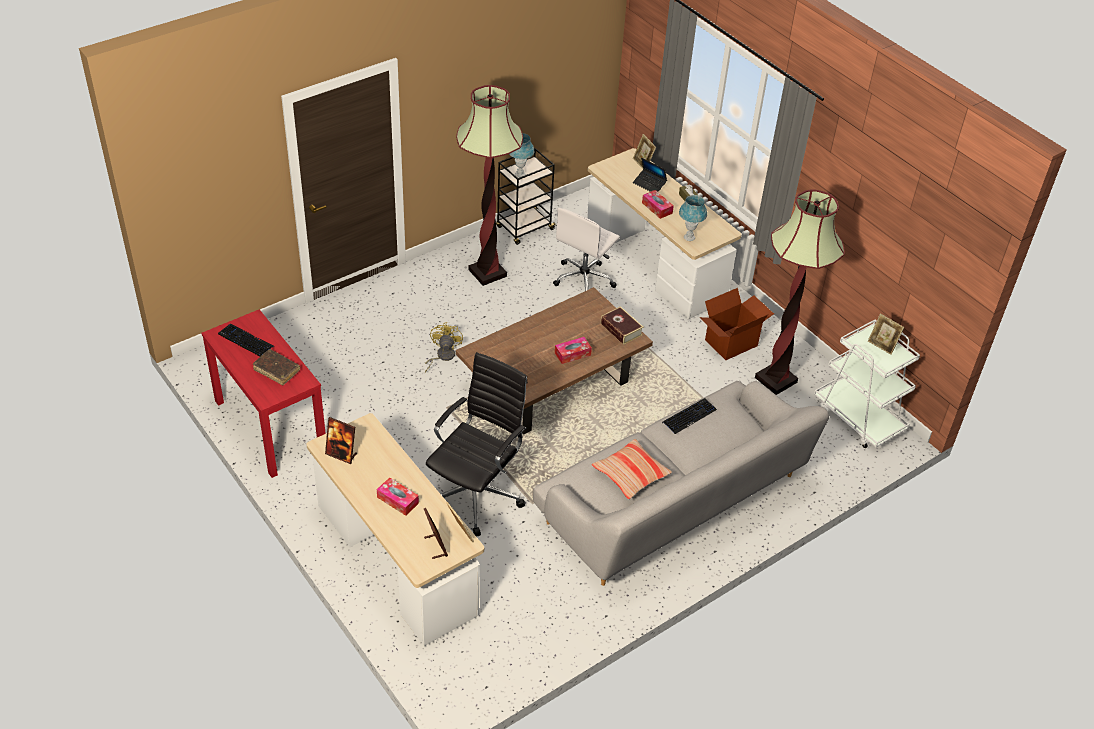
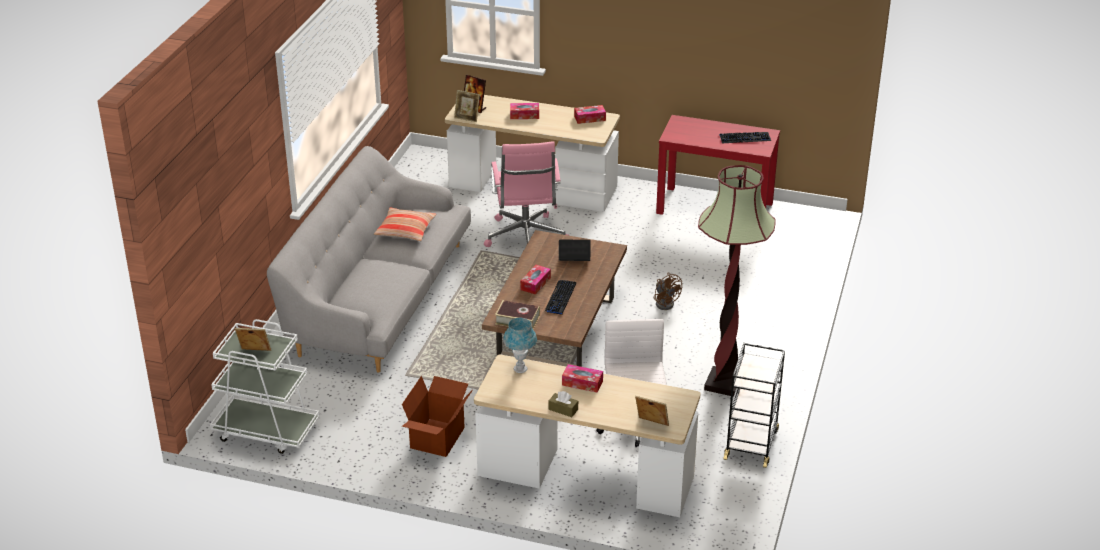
camera: 145 degrees right, 10 degrees down
brown book [253,349,300,385] -> none
picture frame [325,417,357,464] -> tissue box [574,105,606,124]
yellow fan [425,322,463,373] -> brown fan [654,273,682,310]
black office chair [426,352,528,537] -> pink office chair [484,142,569,247]
blue table lamp [509,133,534,178] -> none
laptop [633,158,667,192] -> laptop moved to [559,239,591,261]
keyboard [662,398,717,434] -> keyboard moved to [545,280,576,314]
floor lamp [755,189,845,395] -> none

